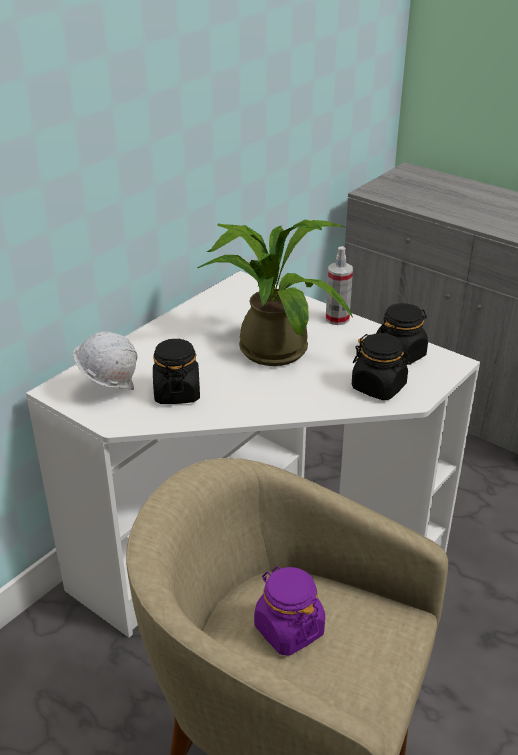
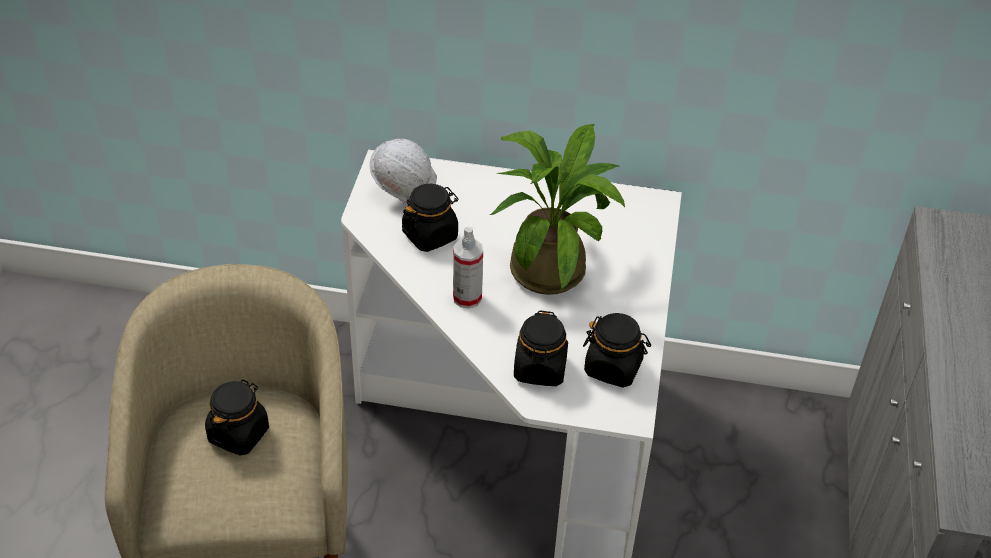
camera: 60 degrees right, 10 degrees up
purple jar [254,566,325,656] -> black jar [205,379,269,456]
spray bottle [326,246,353,325] -> spray bottle moved to [453,227,483,309]

